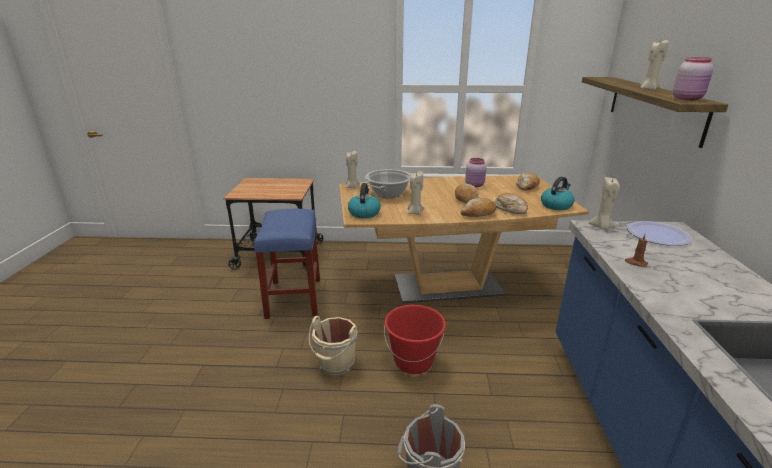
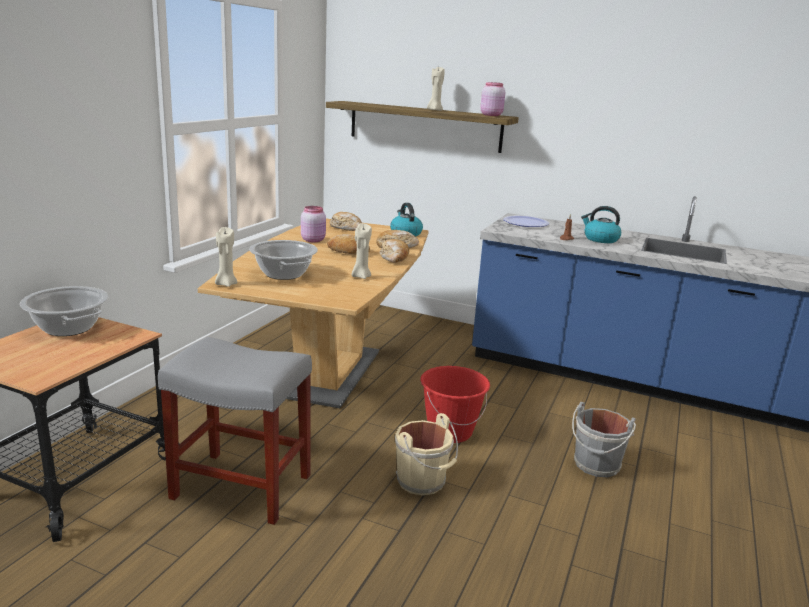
camera: 70 degrees left, 5 degrees down
blue stool [254,209,320,319] -> grey stool [158,337,312,525]
kettle [348,183,381,218] -> kettle moved to [581,206,621,243]
beige candle [589,177,620,230] -> none
none -> cooking pot [20,286,108,336]

